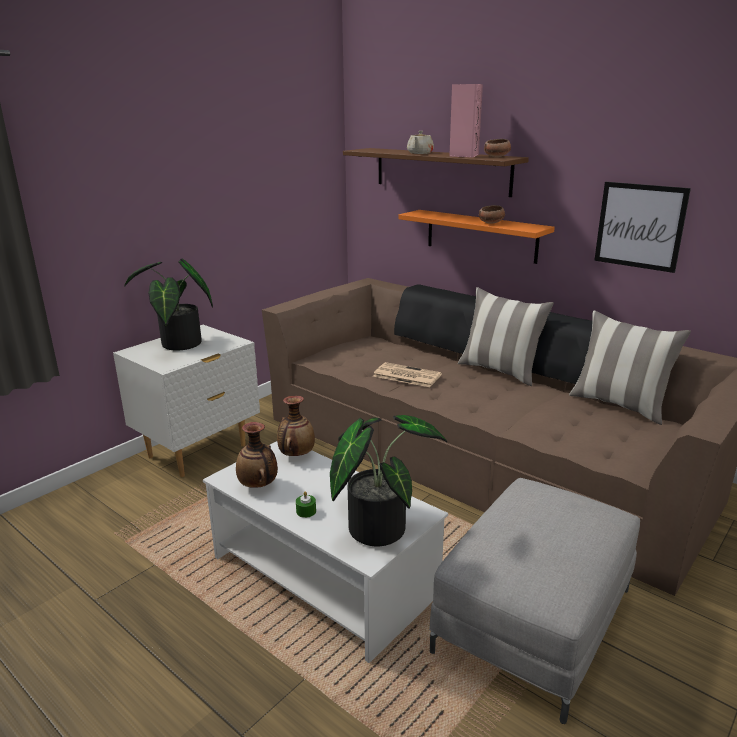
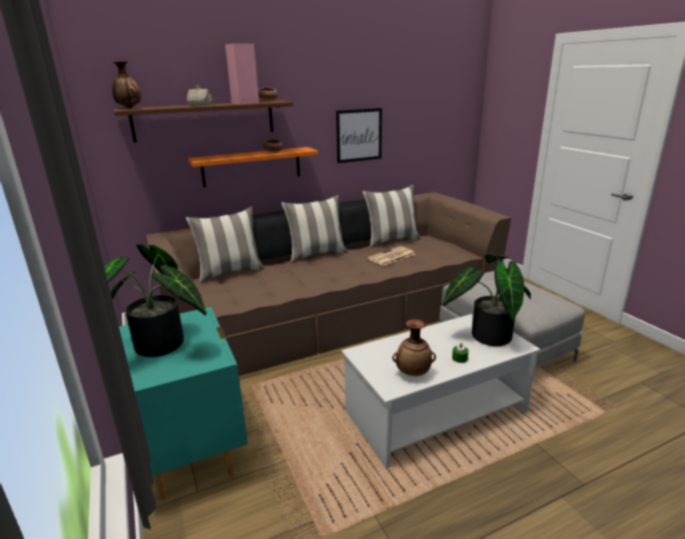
camera: 65 degrees left, 0 degrees up
white nightstand [113,325,260,477] -> turquoise nightstand [119,307,248,500]
vase [277,396,315,456] -> vase moved to [112,61,142,108]
newspaper [373,362,442,387] -> newspaper moved to [367,246,416,266]
none -> pillow [186,207,265,283]

